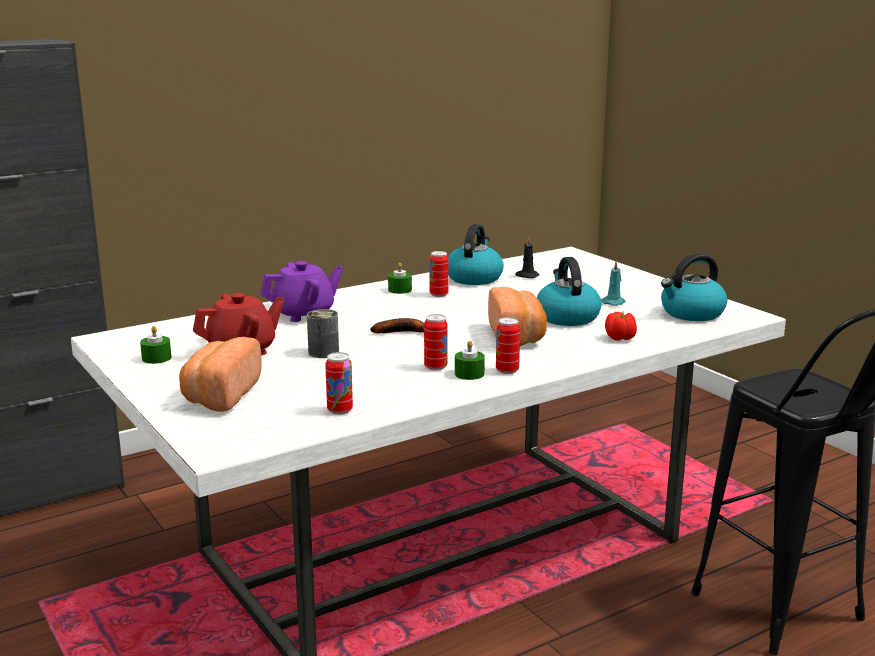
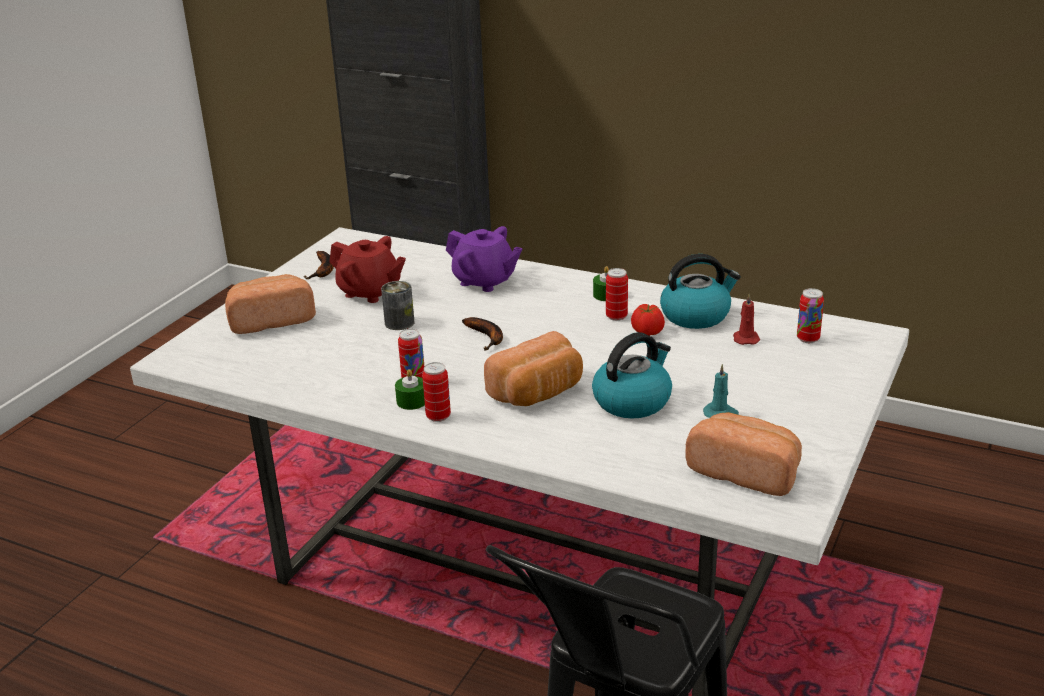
camera: 60 degrees right, 10 degrees up
green candle [140,326,171,364] -> banana [304,251,334,280]
can [325,352,353,415] -> can moved to [797,288,824,343]
black candle [515,237,539,278] -> red candle [733,294,760,345]
tomato [605,312,637,341] -> tomato moved to [631,304,665,336]
kettle [661,253,727,321] -> bread [686,412,802,496]

